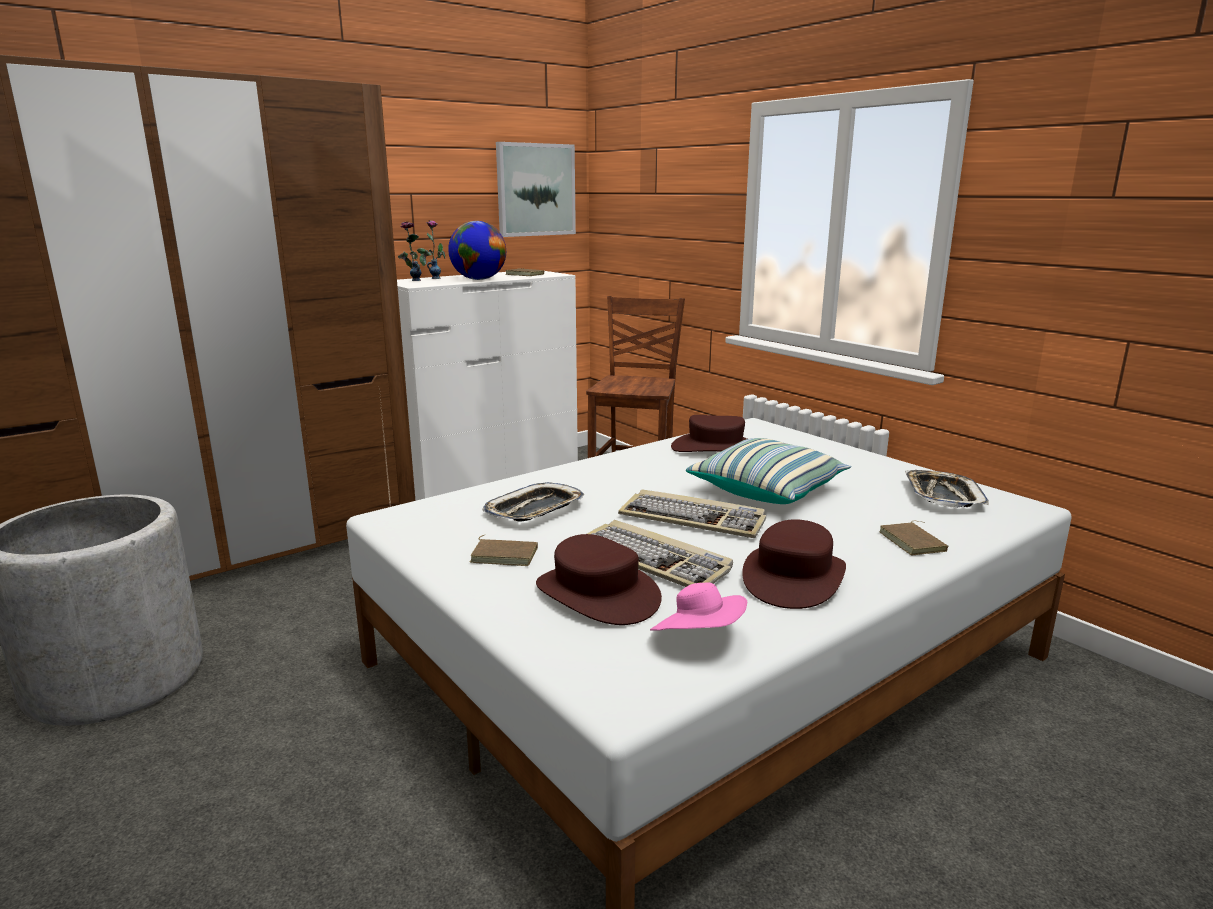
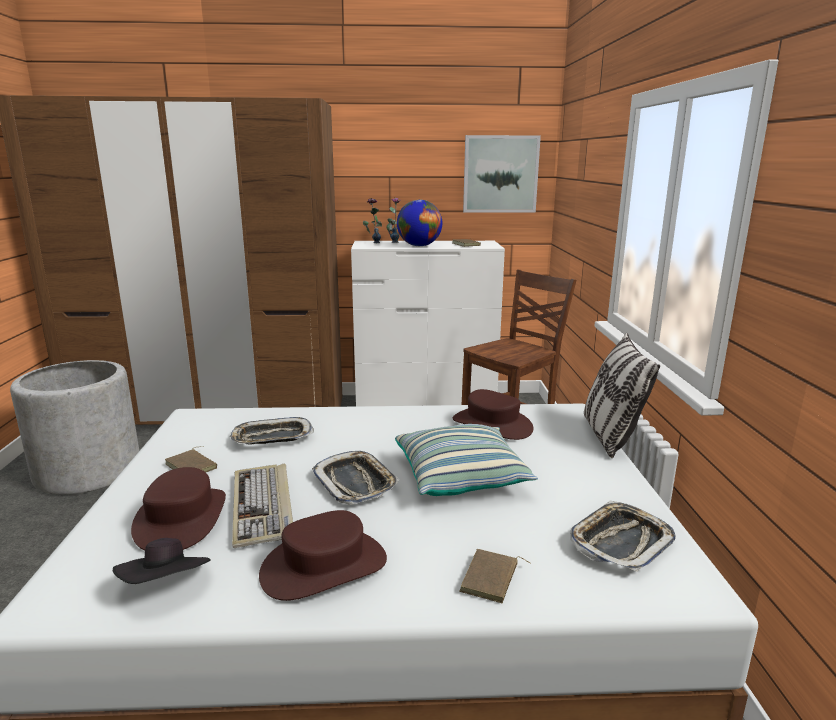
camera: 35 degrees right, 0 degrees up
keyboard [618,489,766,538] -> tray [312,451,400,505]
pink hat [650,583,747,631] -> black hat [113,538,210,584]
none -> pillow [584,333,660,458]

